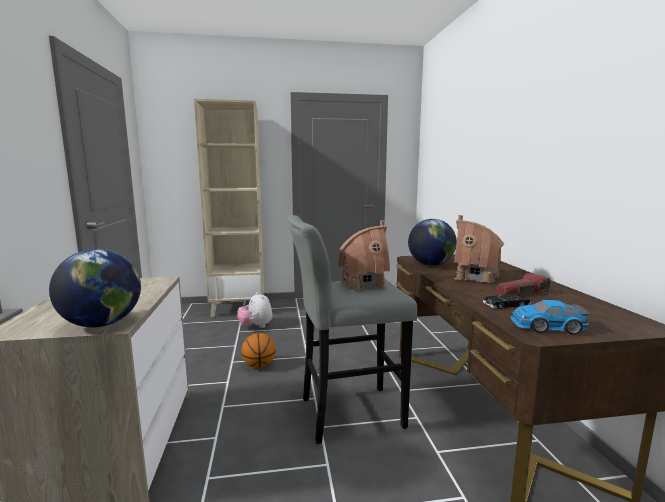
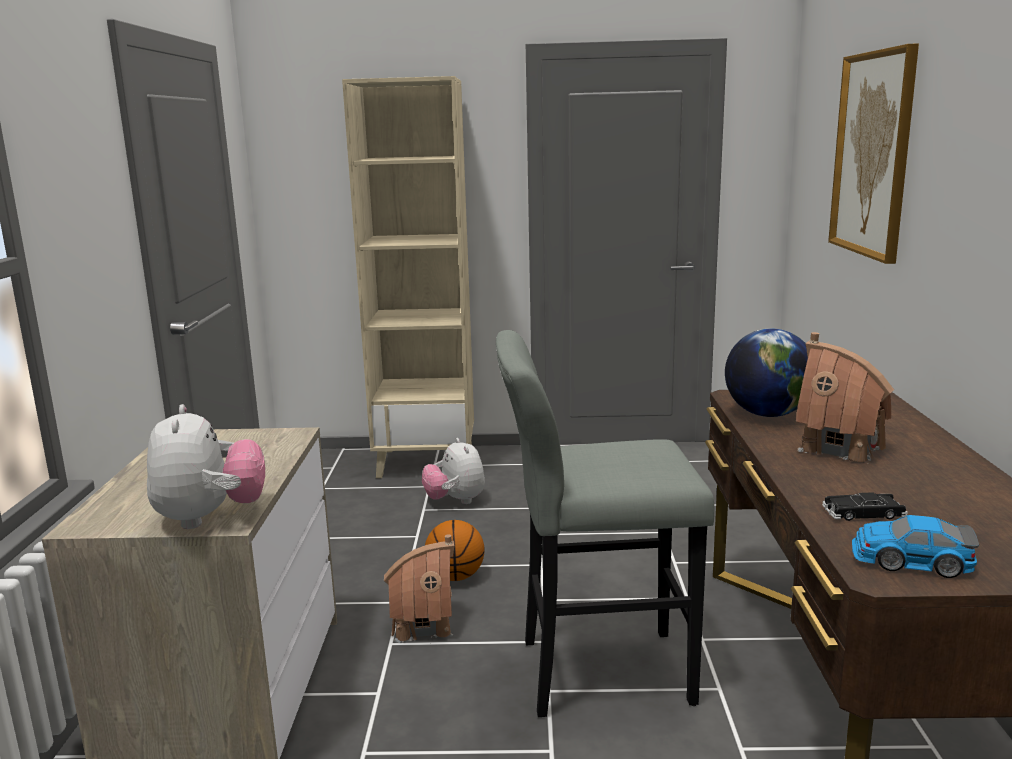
camera: 10 degrees right, 5 degrees up
globe [49,249,141,327] -> plush toy [147,404,265,529]
toy house [338,220,390,292] -> toy house moved to [384,534,454,644]
flashlight [496,273,551,295] -> none
none -> picture [828,43,919,264]

